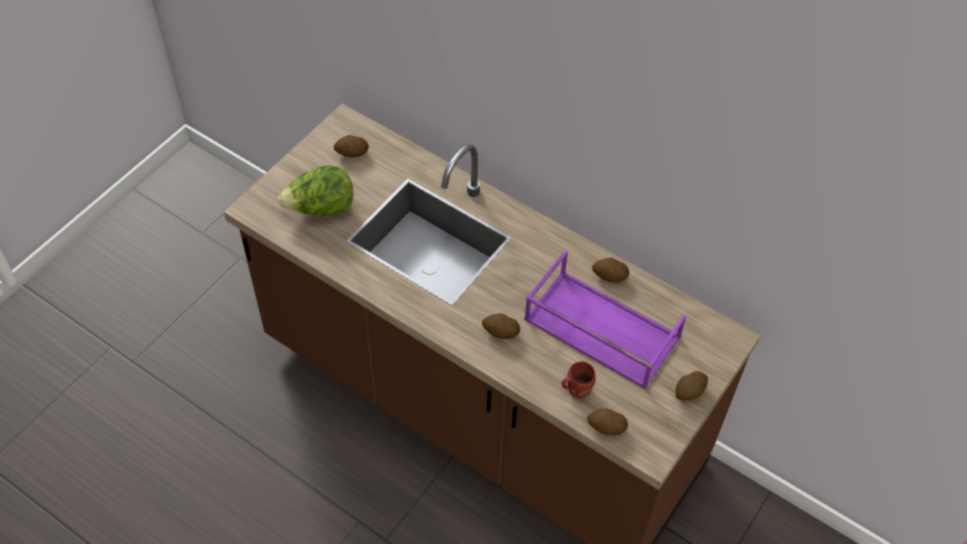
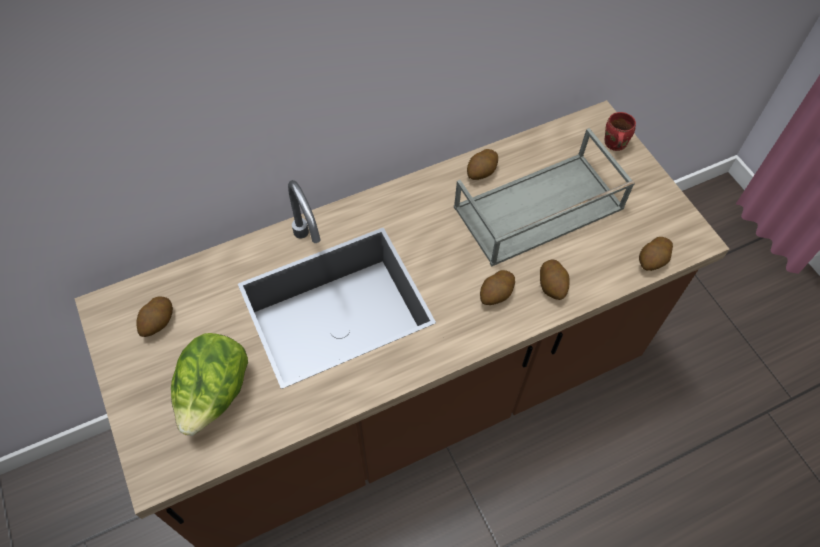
camera: 60 degrees left, 5 degrees up
purple tray [524,250,686,389] -> grey tray [454,128,635,266]
red mug [562,361,596,399] -> red mug moved to [605,112,636,151]
potato [675,371,708,401] -> potato moved to [540,259,570,300]

